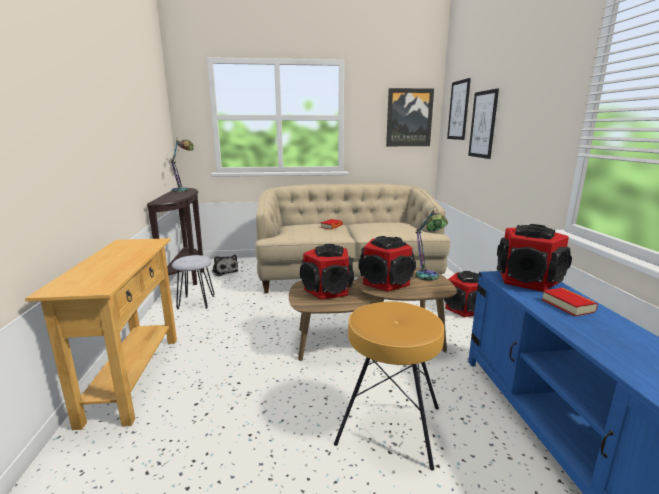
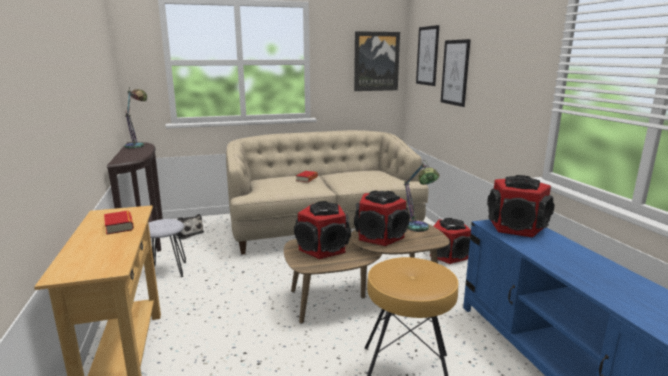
camera: 10 degrees left, 0 degrees up
book [542,288,598,317] -> book moved to [104,211,134,235]

